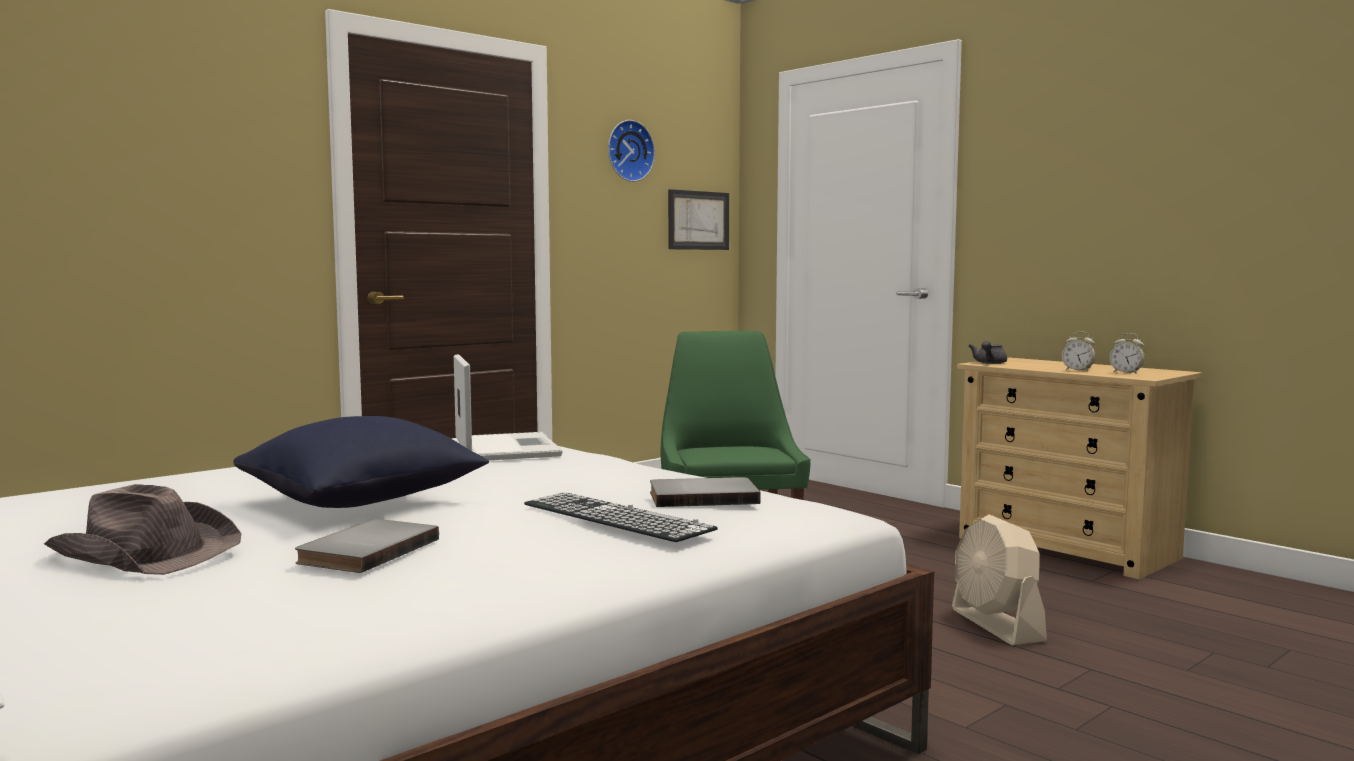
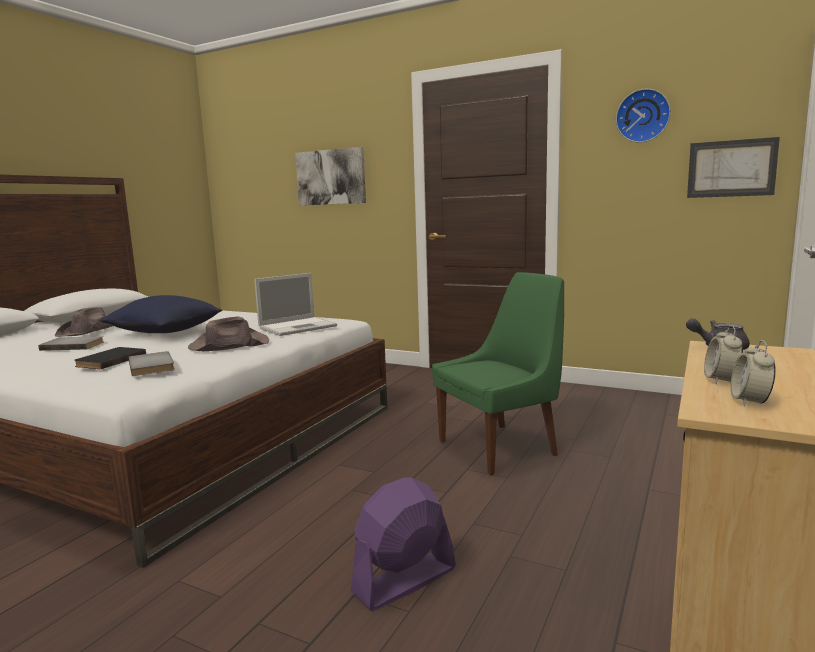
camera: 70 degrees right, 5 degrees up
keyboard [524,492,718,542] -> black book [74,347,146,369]
beige fan [952,514,1047,645] -> purple fan [351,478,456,611]
none -> brown hat [188,316,269,351]
none -> picture [295,147,366,205]

